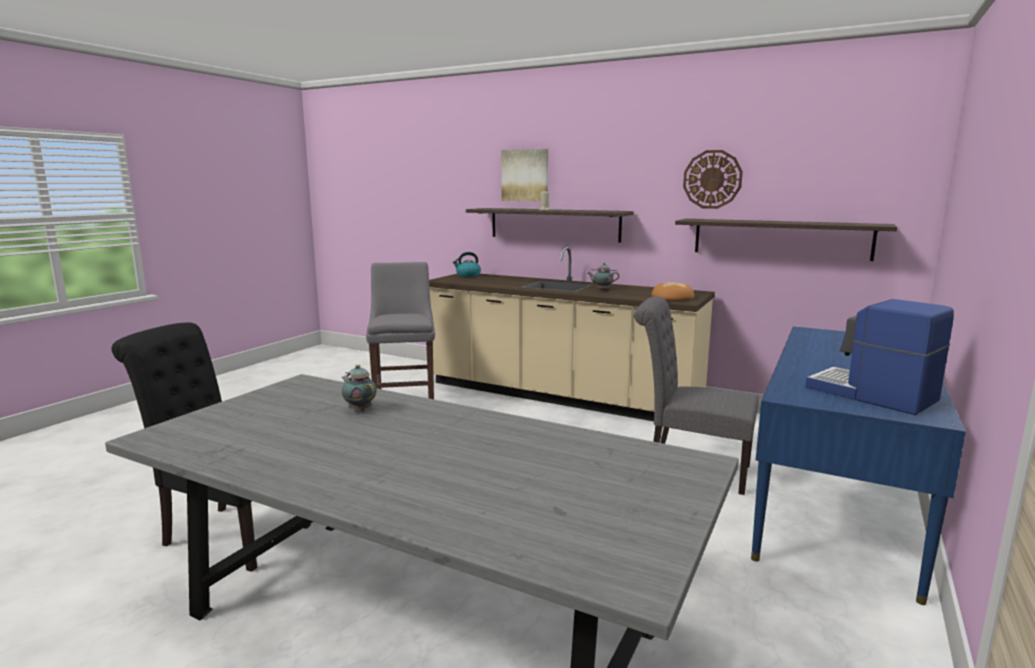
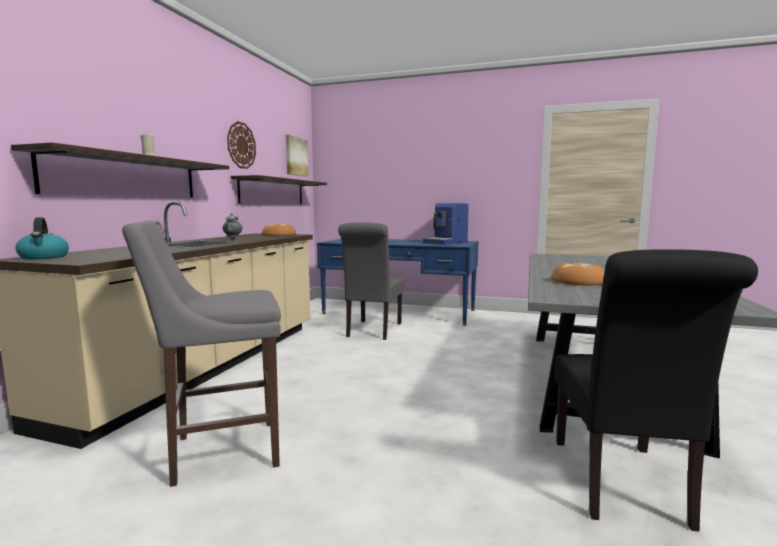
camera: 100 degrees left, 5 degrees down
teapot [342,365,377,412] -> bread [551,263,605,285]
picture [501,149,548,201] -> picture moved to [286,135,308,177]

